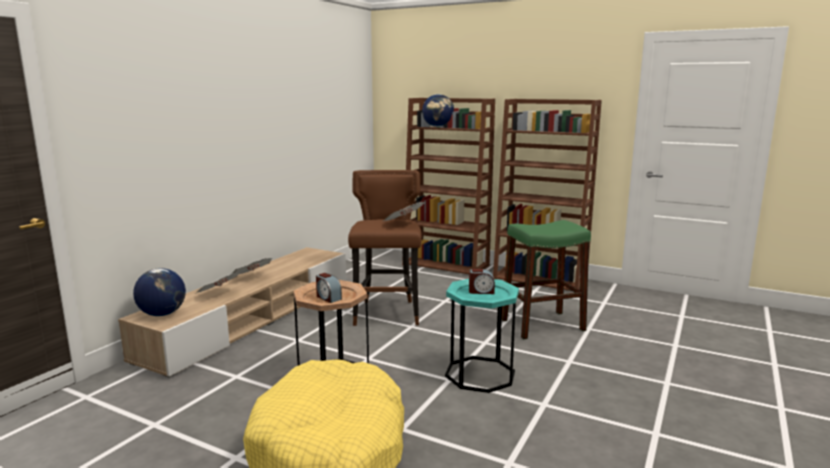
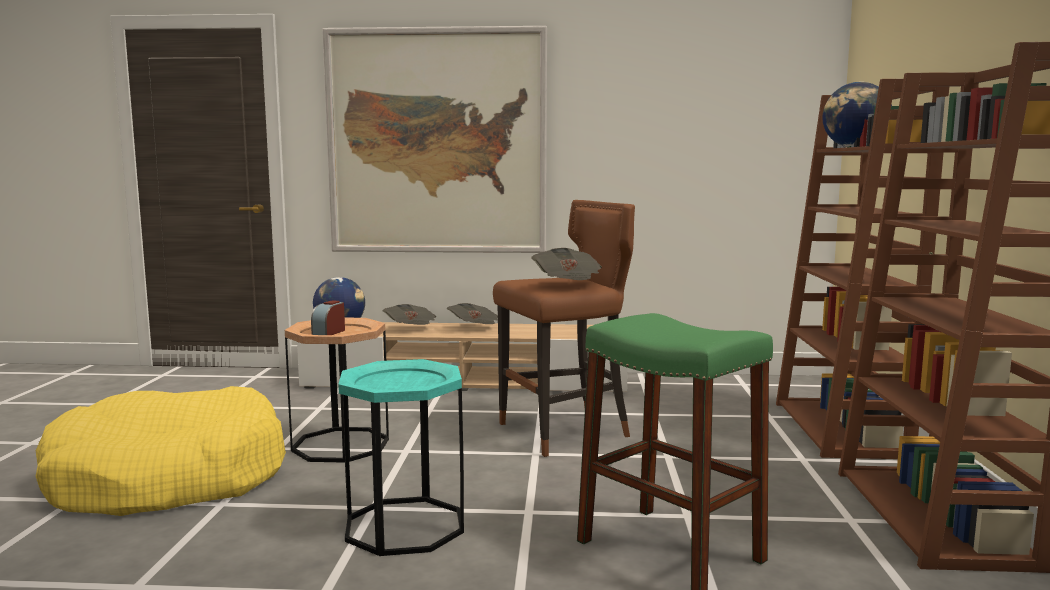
camera: 65 degrees right, 5 degrees down
alarm clock [469,269,495,294] -> none
none -> picture [322,26,547,253]

